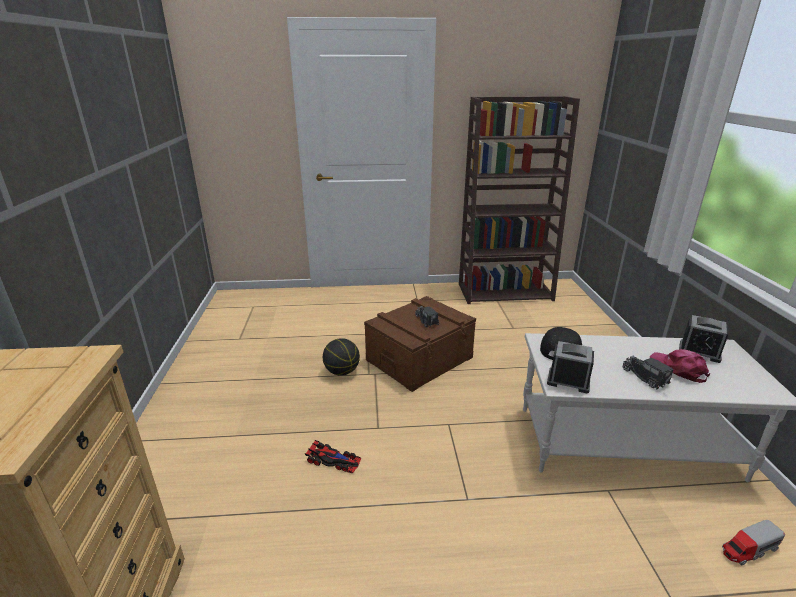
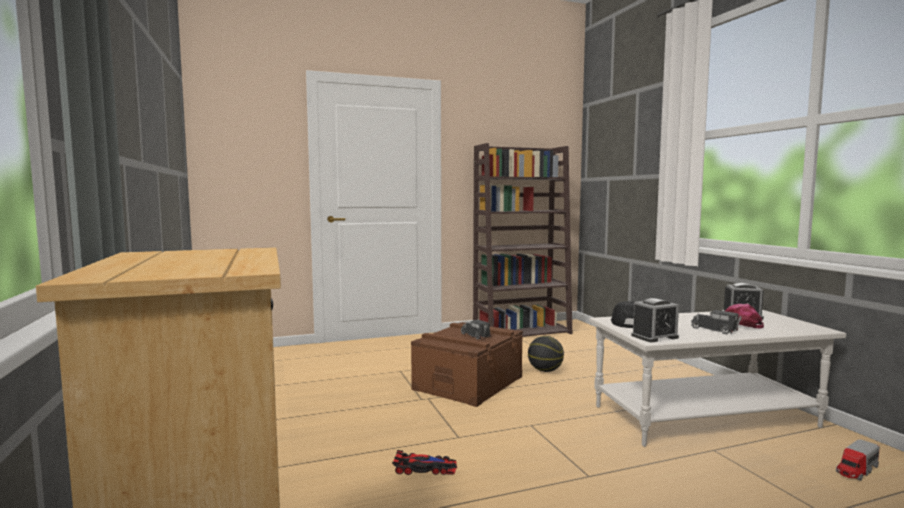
camera: 15 degrees left, 20 degrees down
basketball [323,338,360,376] -> basketball moved to [528,336,564,372]
alarm clock [547,341,594,393] -> alarm clock turned 150 degrees clockwise [631,298,679,342]

